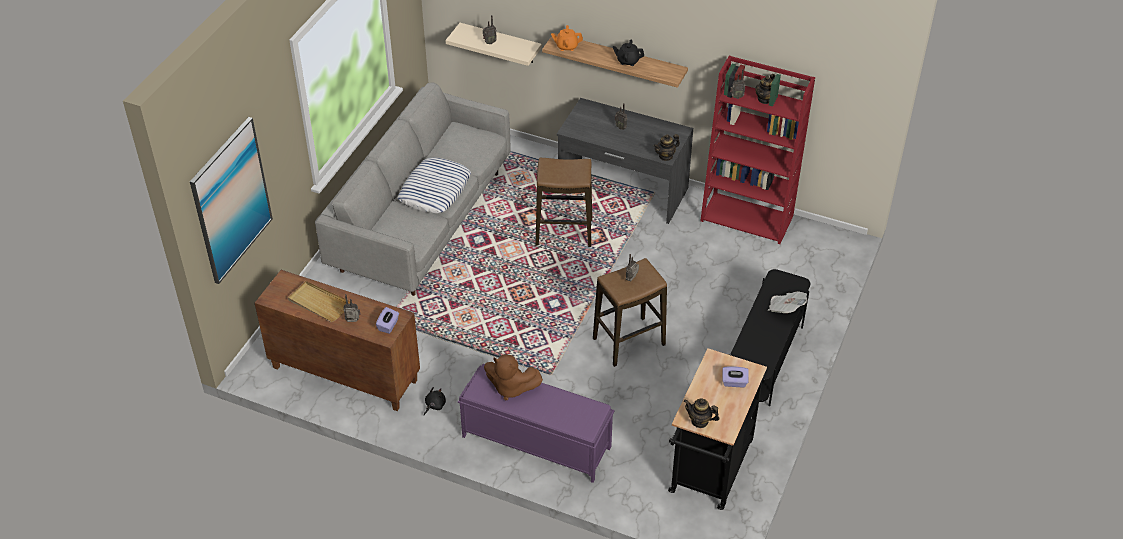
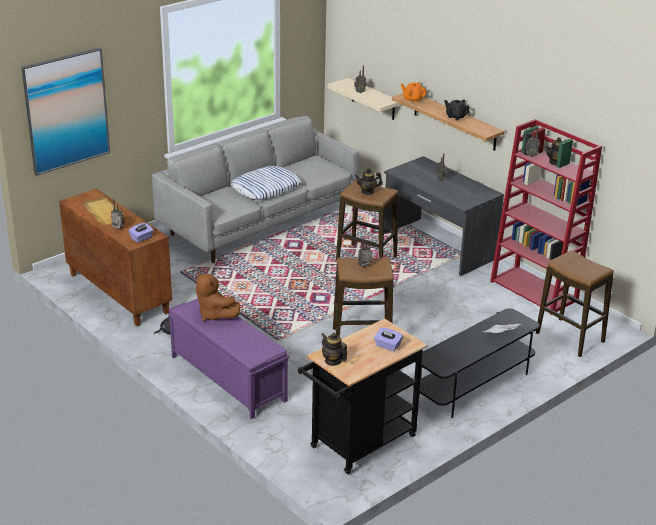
camera: 25 degrees right, 15 degrees down
teapot [653,134,680,161] -> teapot moved to [355,168,383,195]
none -> stool [536,250,614,357]

